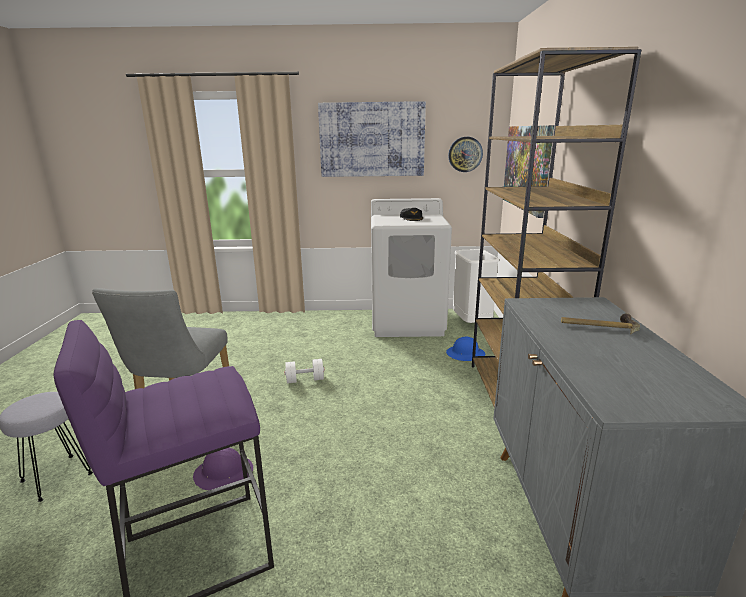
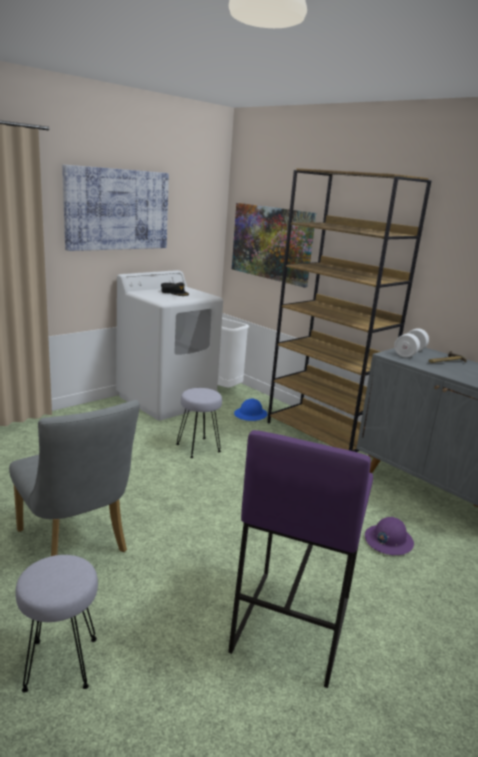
camera: 45 degrees left, 0 degrees up
purple hard hat [193,448,253,490] -> purple hard hat moved to [365,517,414,555]
white dumbbell [285,359,325,384] -> white dumbbell moved to [394,329,429,358]
wall clock [448,137,483,172] -> none
none -> grey stool [176,388,222,458]

